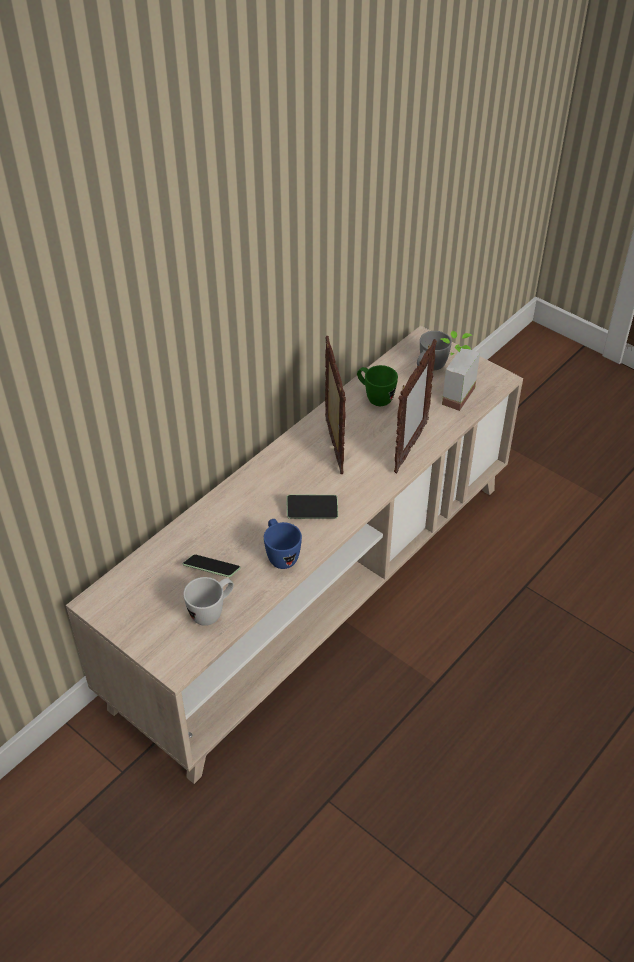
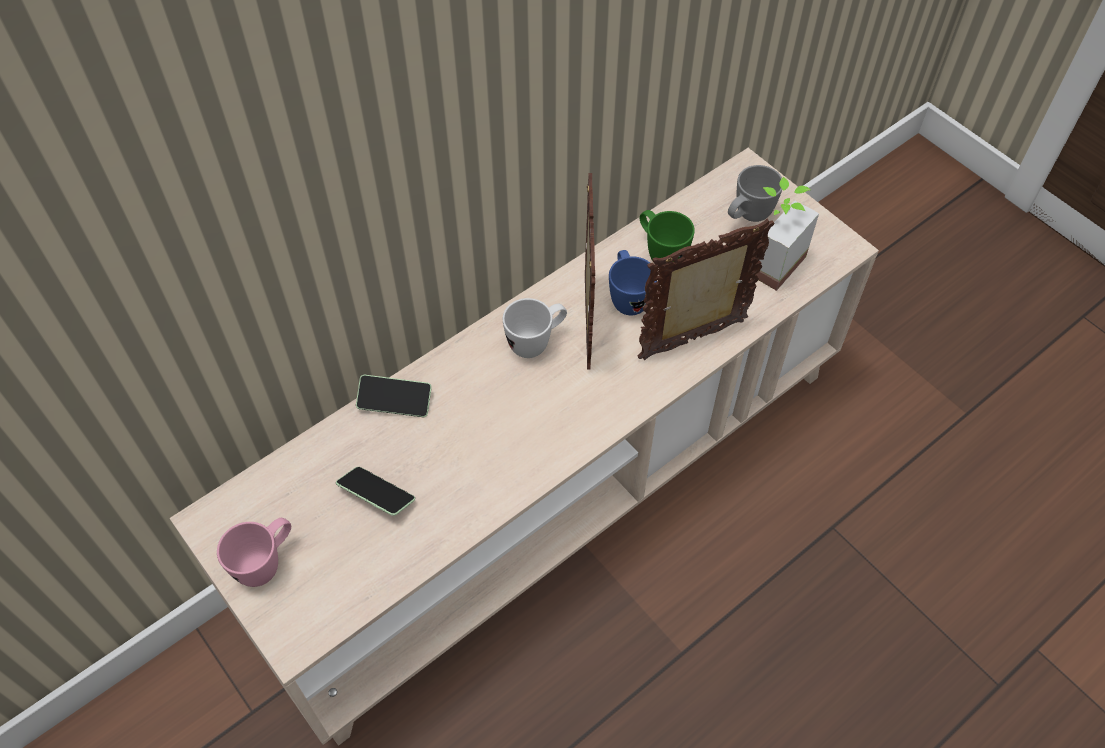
camera: 10 degrees right, 10 degrees up
white mug [183,577,234,626] -> white mug moved to [503,298,567,358]
blue mug [264,519,302,569] -> blue mug moved to [609,250,657,315]
phone [286,494,338,519] -> phone moved to [356,375,432,417]
picture frame [394,339,437,473] -> picture frame turned 150 degrees counterclockwise [637,219,774,360]
none -> pink mug [217,518,291,587]

